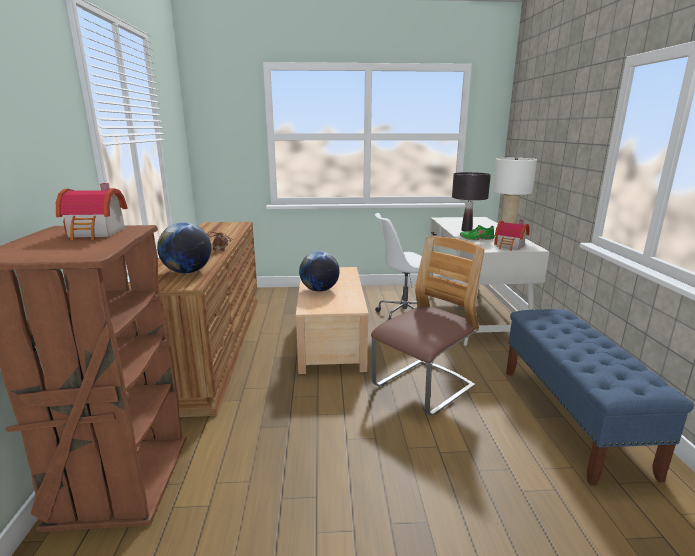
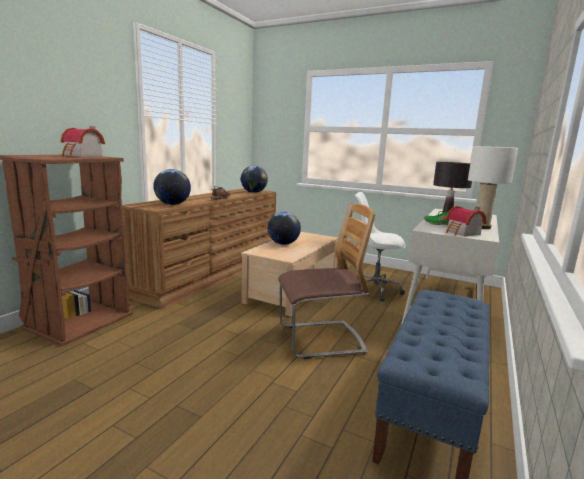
camera: 30 degrees right, 5 degrees down
none -> globe [241,166,268,193]

